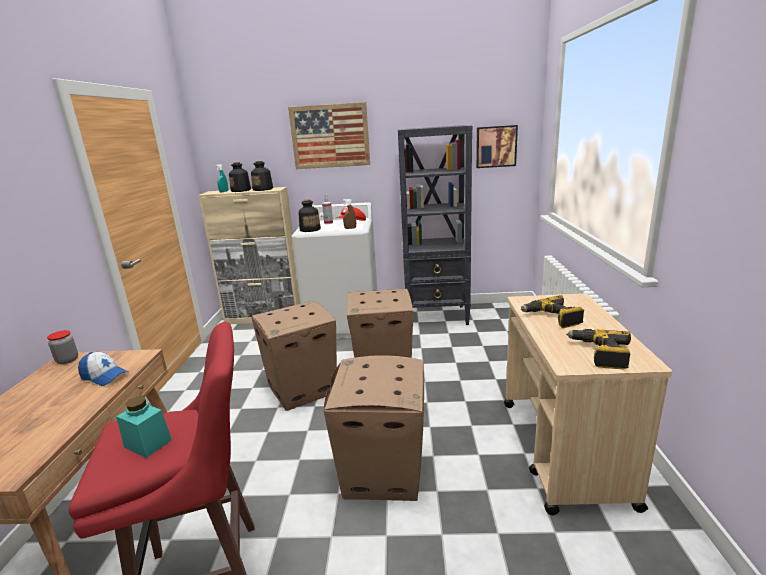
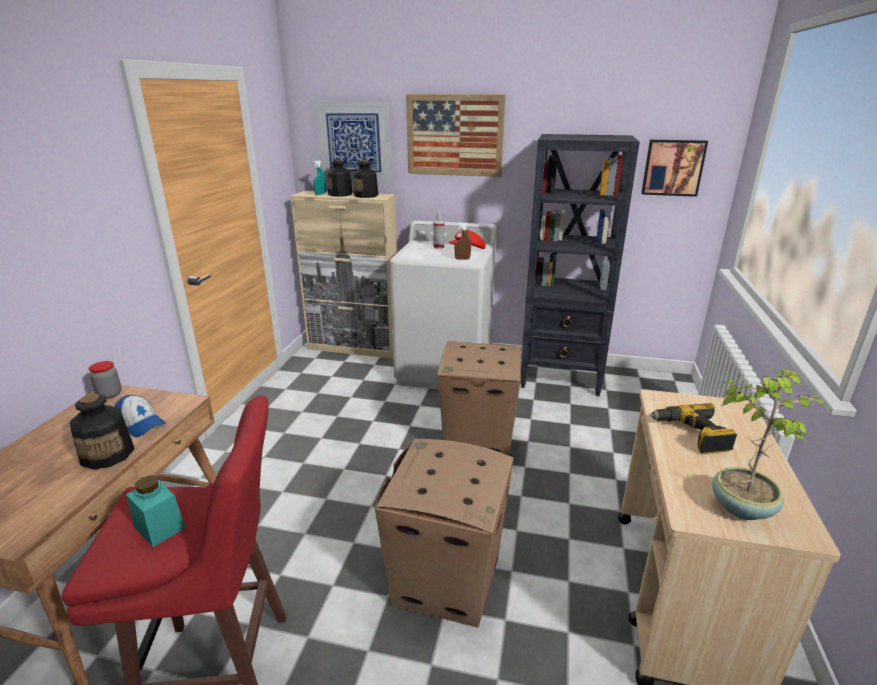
camera: 10 degrees right, 5 degrees up
cardboard box [251,301,337,411] -> none
bottle [298,199,321,232] -> bottle moved to [70,393,135,469]
power drill [566,329,631,369] -> potted plant [712,369,825,520]
none -> picture [314,101,392,183]

